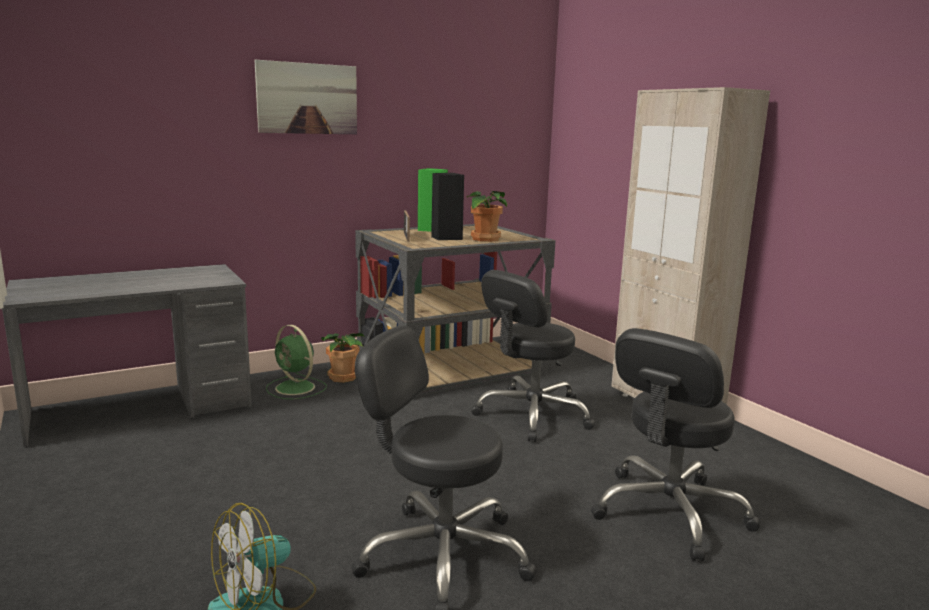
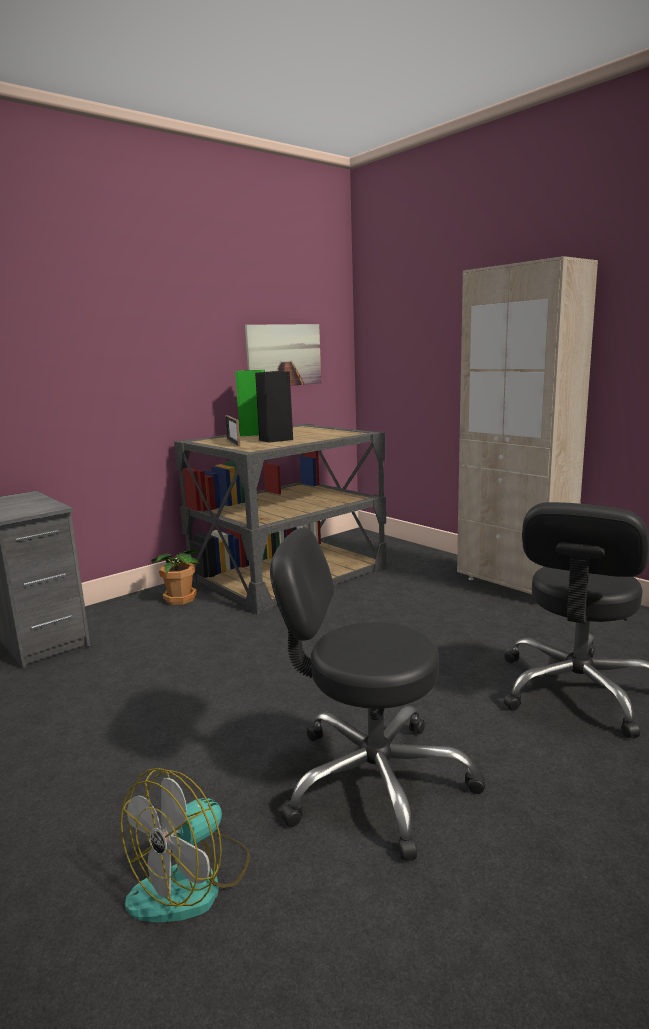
camera: 10 degrees left, 0 degrees up
picture [255,60,357,134] -> picture moved to [245,324,321,386]
green fan [266,325,327,400] -> none
potted plant [467,191,507,242] -> none
black office chair [471,270,595,442] -> none

